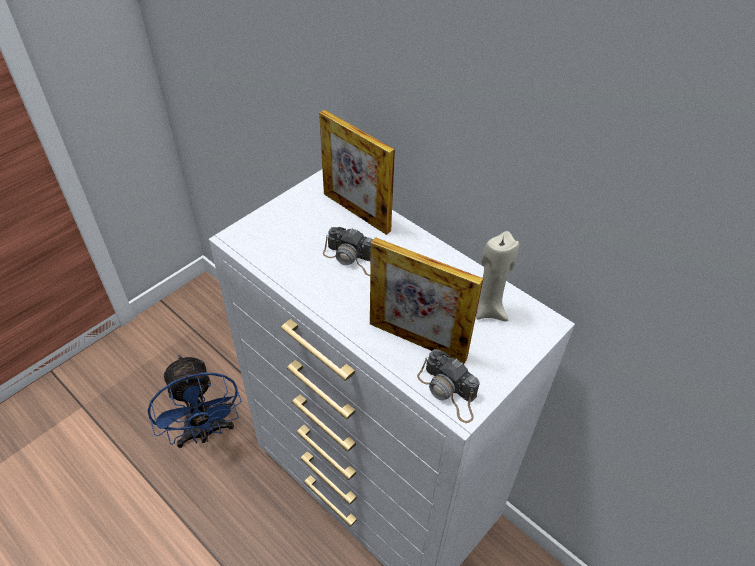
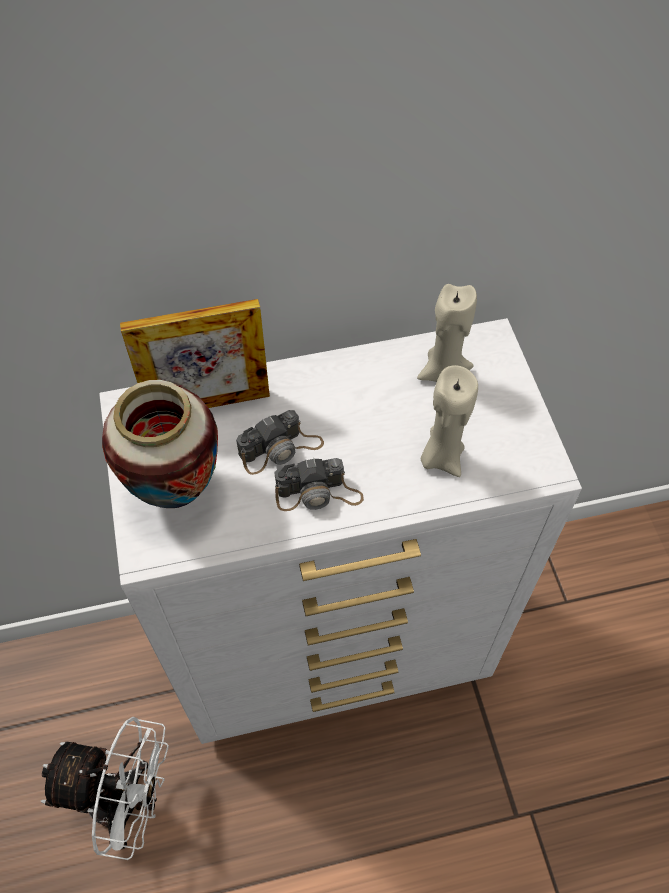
camera: 55 degrees left, 10 degrees up
blue fan [147,355,241,448] -> white fan [41,717,169,860]
picture frame [370,237,484,365] -> beige candle [421,365,478,477]
camera [417,349,480,423] -> camera moved to [274,458,364,511]
none -> vase [102,380,218,508]

